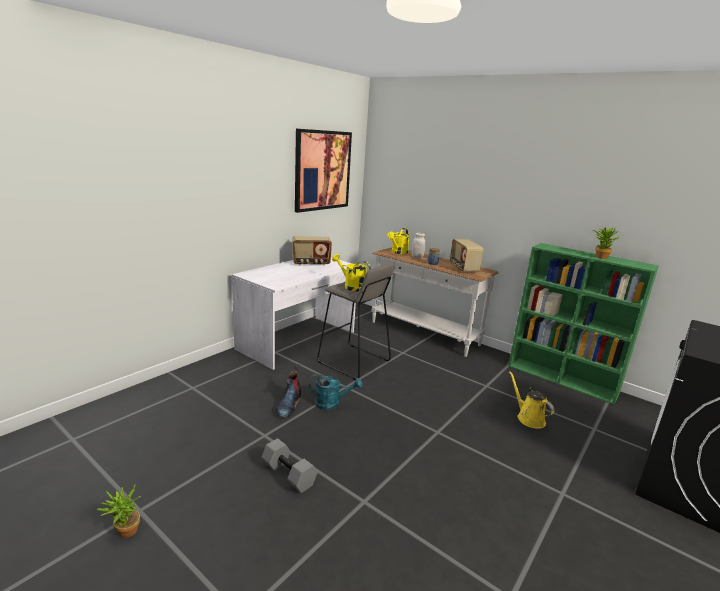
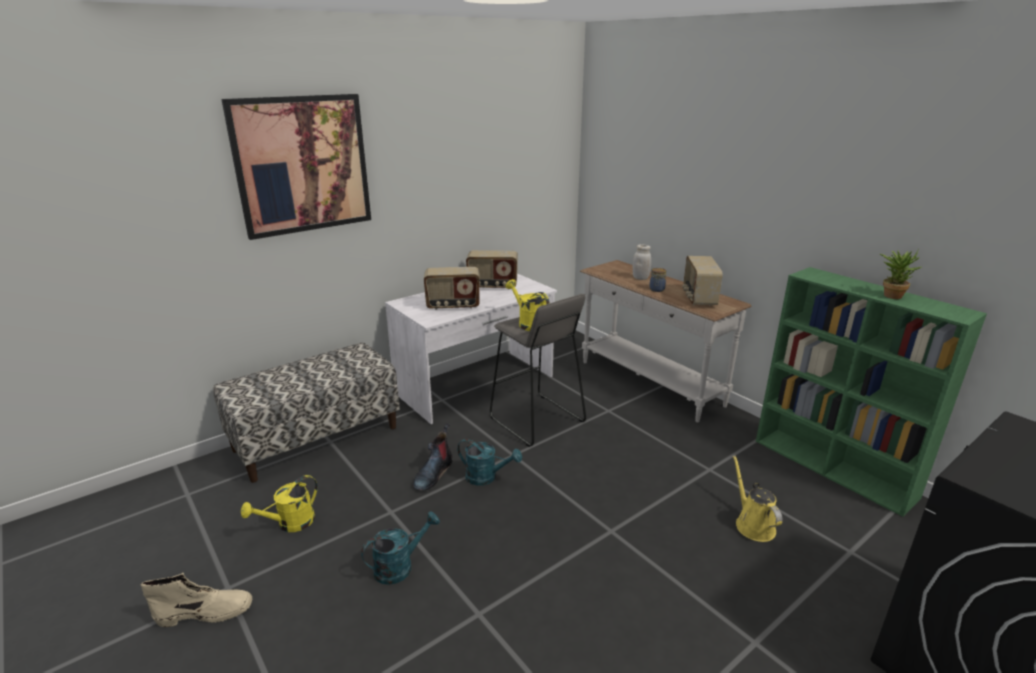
camera: 15 degrees right, 5 degrees up
potted plant [97,484,141,538] -> beige boot [141,573,252,627]
grey dumbbell [261,438,317,493] -> turquoise watering can [361,511,440,585]
picture [295,129,352,213] -> picture moved to [221,94,371,240]
yellow watering can [387,228,409,254] -> yellow watering can moved to [241,475,318,532]
none -> bench [213,343,400,483]
none -> radio [424,267,479,310]

